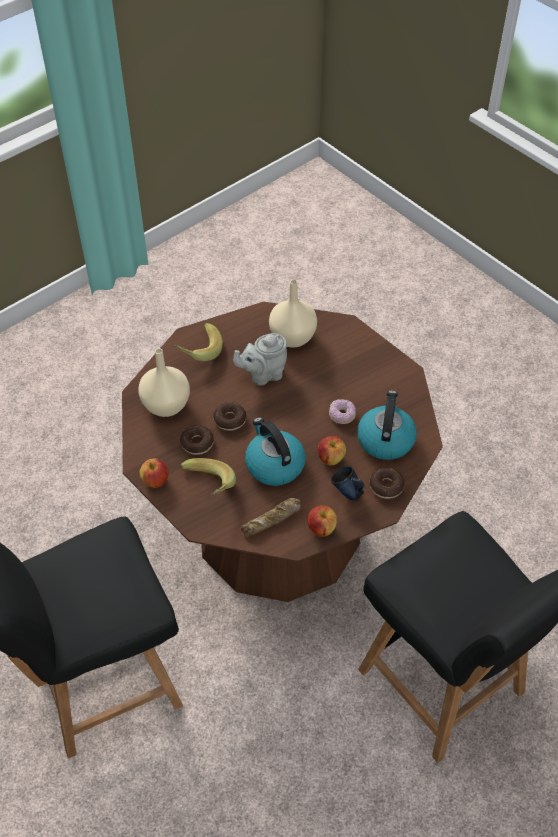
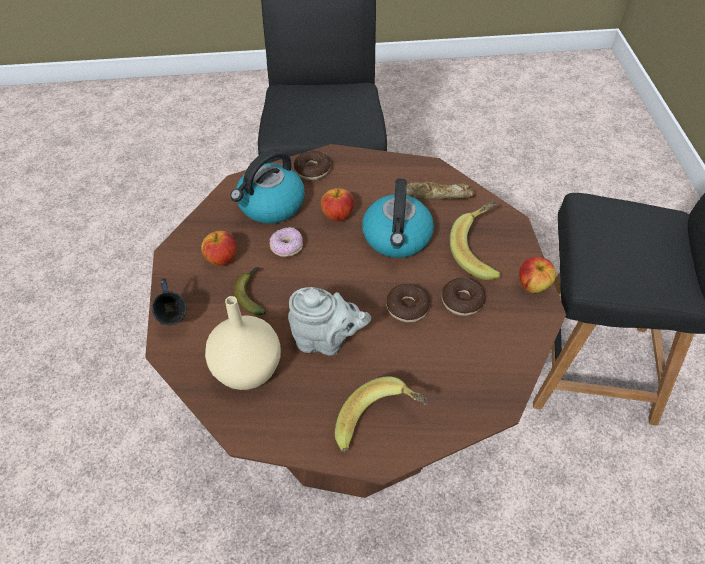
camera: 145 degrees left, 0 degrees up
beige vase [138,348,190,417] -> none
apple [307,505,337,537] -> apple moved to [201,231,236,266]
blue mug [331,466,365,501] -> blue mug moved to [152,279,186,325]
none -> banana [234,267,266,315]

